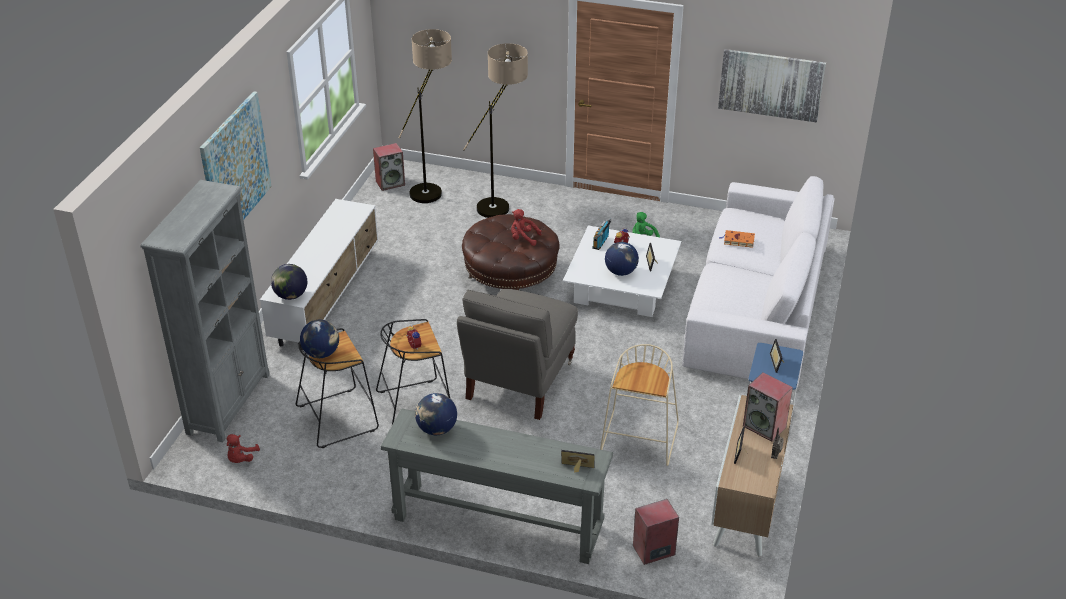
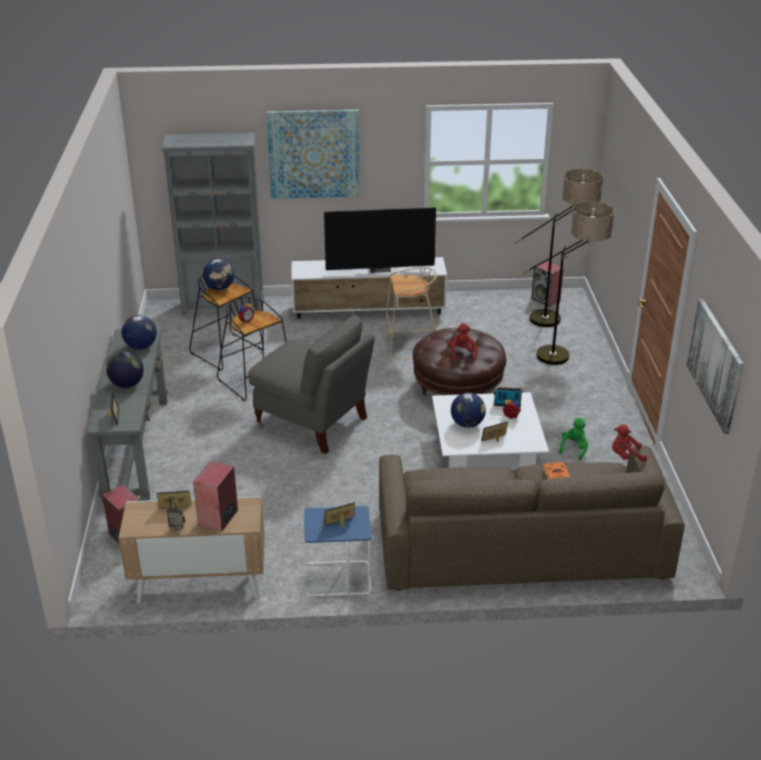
camera: 70 degrees right, 5 degrees down
red plush toy [226,434,260,463] -> red plush toy moved to [612,424,647,462]
globe [271,264,307,300] -> globe moved to [106,352,144,388]
grey armchair [457,289,578,420] -> grey armchair turned 150 degrees counterclockwise [248,315,374,454]
beige stool [600,344,679,466] -> beige stool moved to [384,267,437,360]
white sofa [682,176,835,388] -> brown sofa [379,446,685,591]
none -> television [324,207,436,273]

